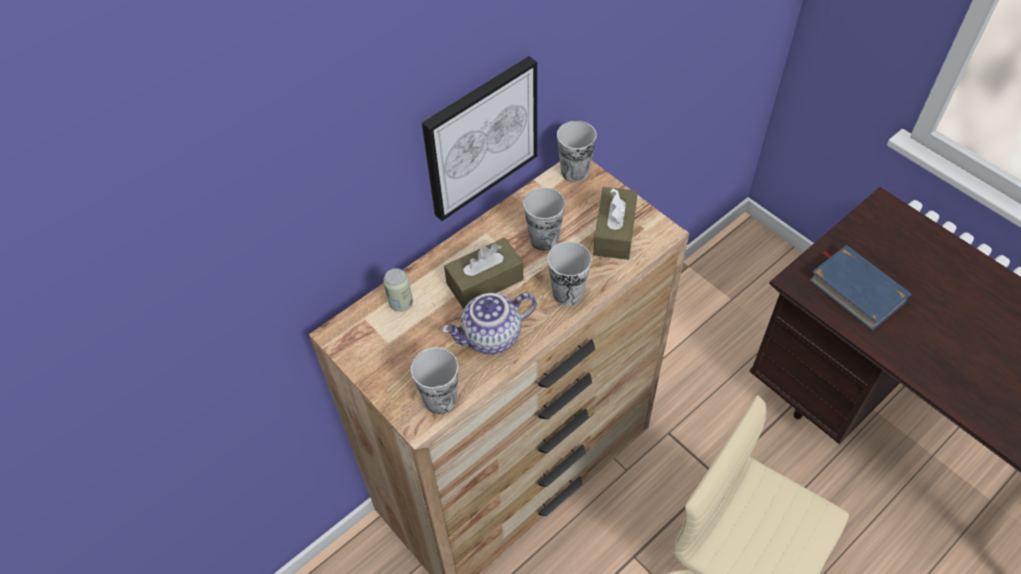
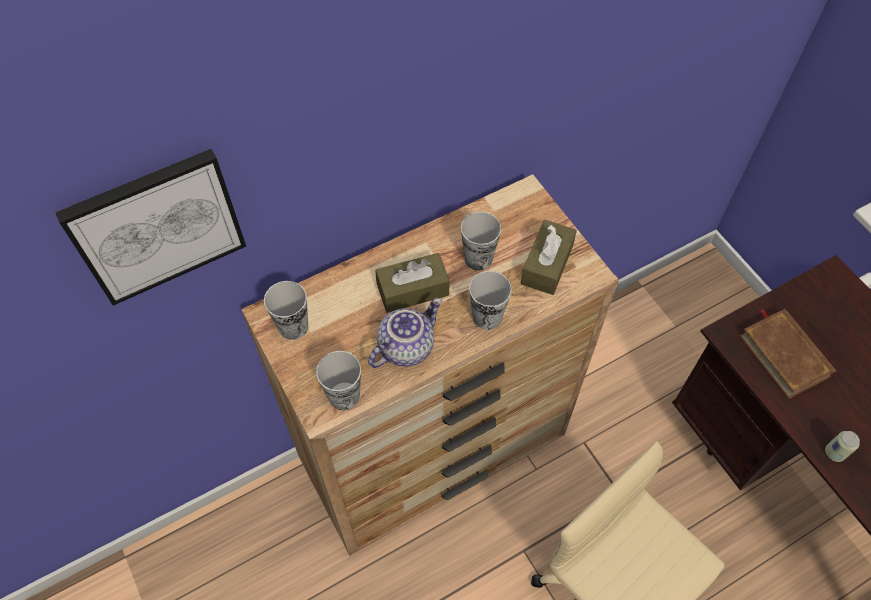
camera: 10 degrees right, 5 degrees up
can [383,268,413,312] -> can moved to [825,431,860,462]
picture [422,56,537,221] -> picture moved to [55,149,246,306]
teapot [442,293,537,354] -> teapot turned 150 degrees clockwise [368,298,442,368]
cup [557,121,597,182] -> cup moved to [264,281,308,340]
blue book [809,245,912,331] -> brown book [740,309,836,399]

